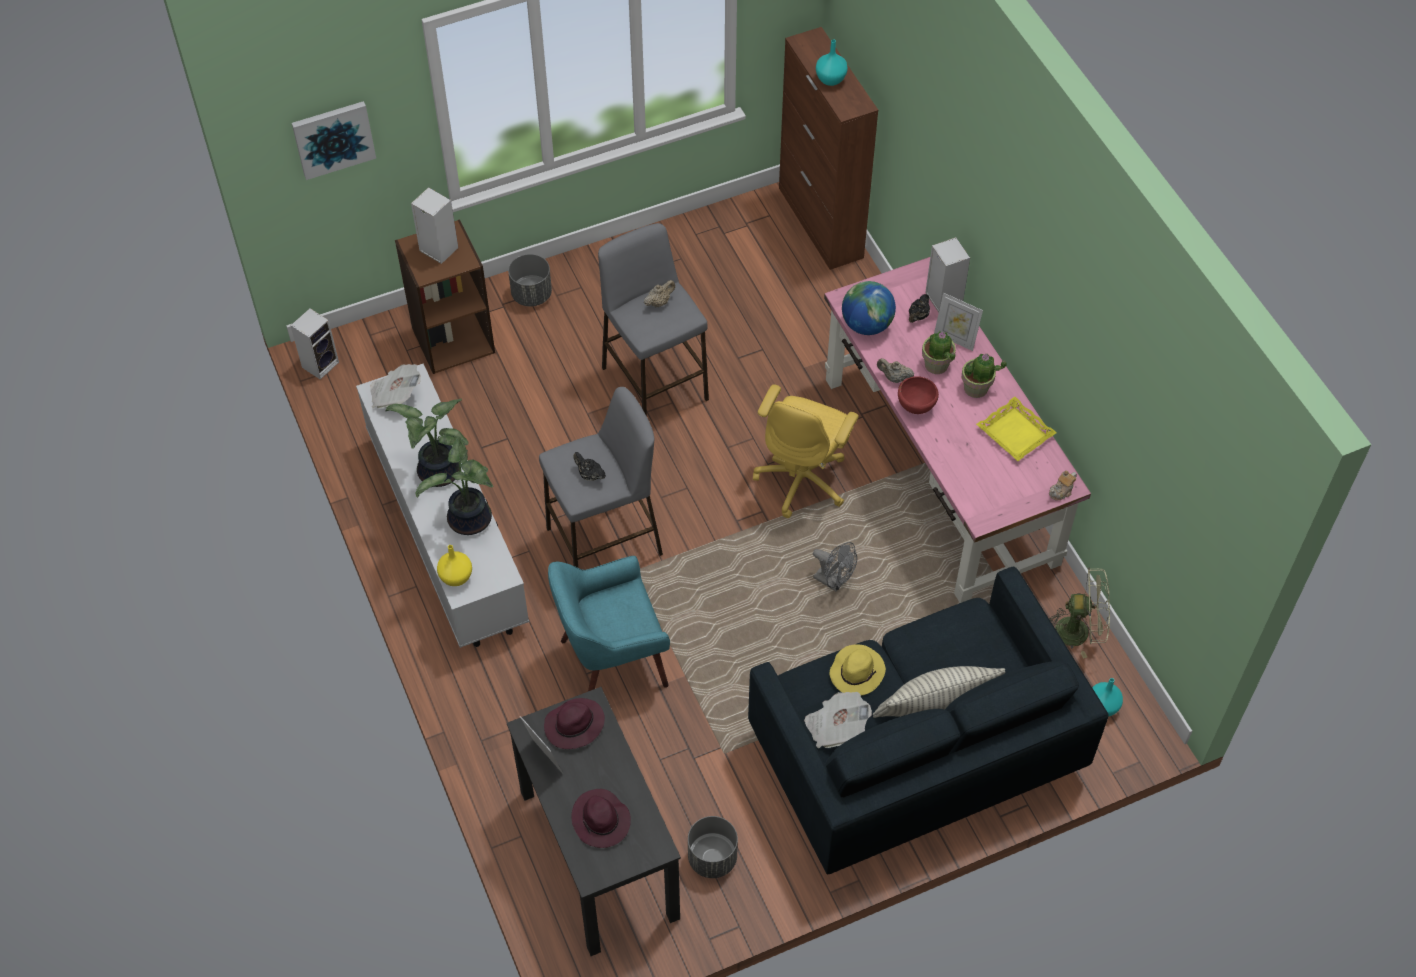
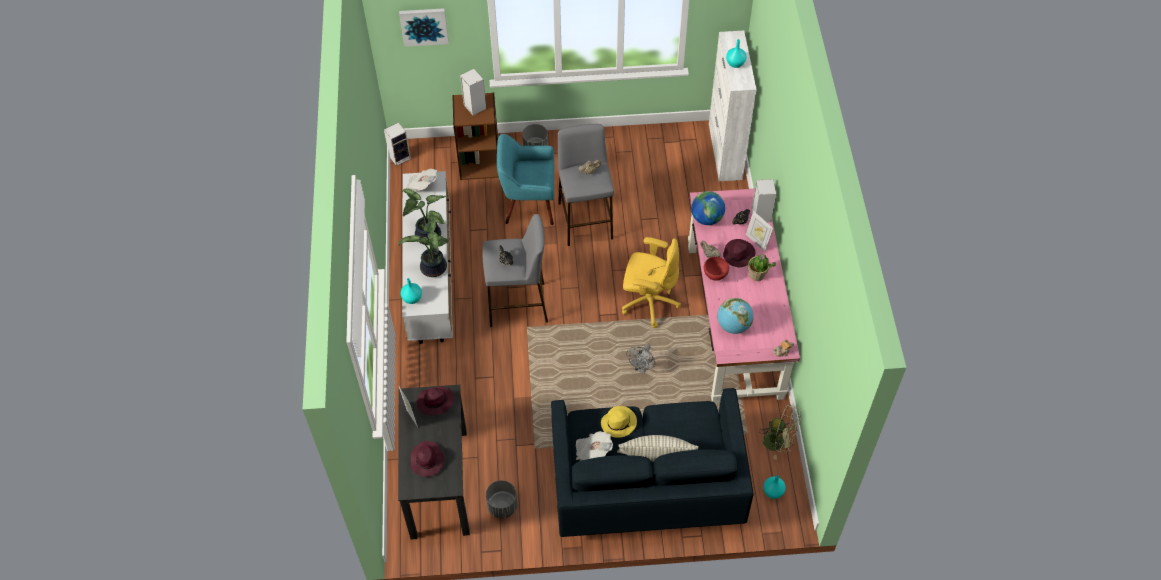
camera: 20 degrees right, 0 degrees up
yellow vase [437,545,472,586] -> turquoise vase [401,278,422,304]
turquoise armchair [548,556,670,691] -> turquoise armchair moved to [497,134,554,225]
yellow office chair [753,384,859,518] -> yellow office chair turned 120 degrees counterclockwise [622,237,681,328]
brown cabinet [779,27,878,270] -> white cabinet [709,31,757,181]
grey fan [813,542,857,592] -> grey fan turned 60 degrees clockwise [626,344,655,374]
potted plant [922,331,956,374] -> purple hat [723,239,756,267]
yellow tray [976,397,1057,461] -> none
none -> globe [717,298,753,334]

